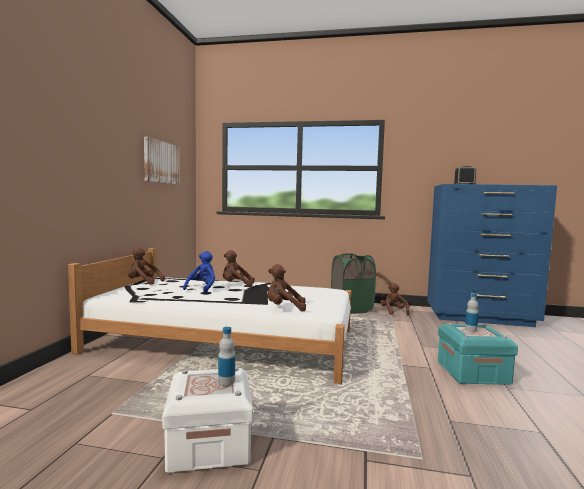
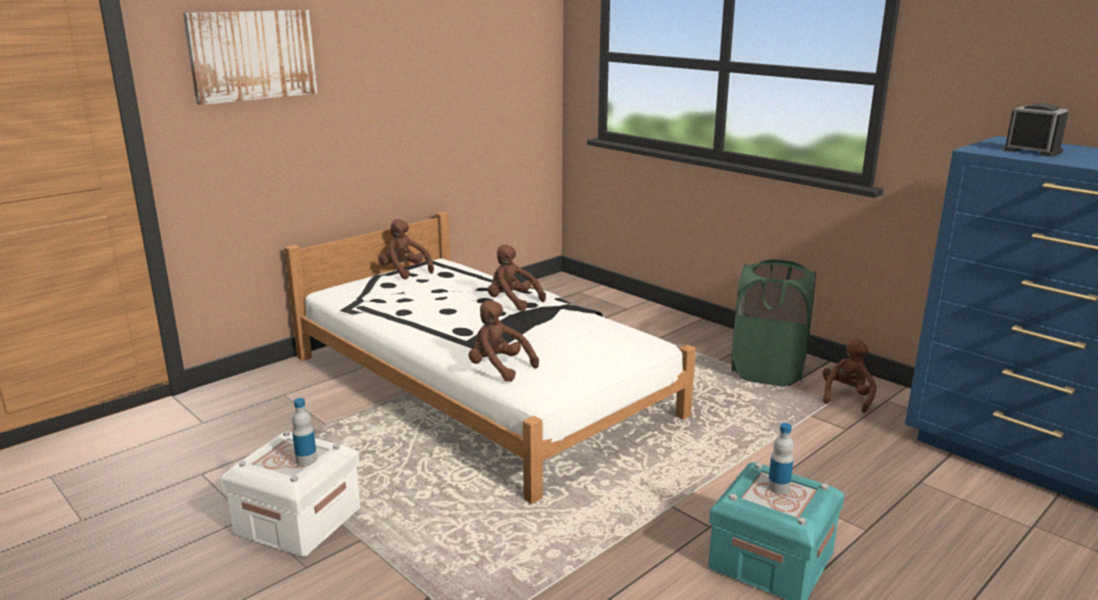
camera: 35 degrees right, 15 degrees up
picture [144,137,180,185] -> picture moved to [183,10,317,105]
blue plush toy [183,251,215,293] -> none

